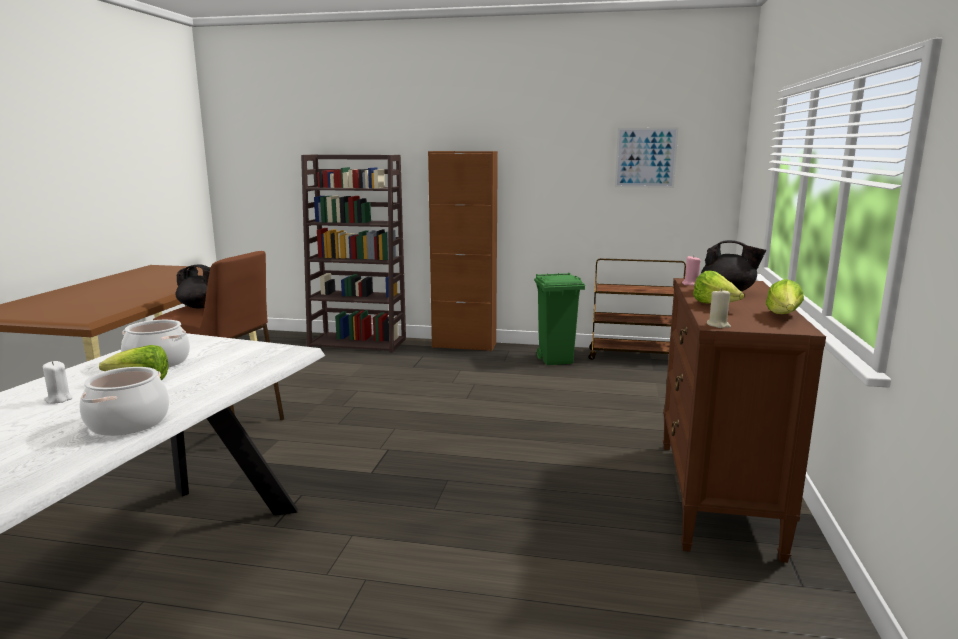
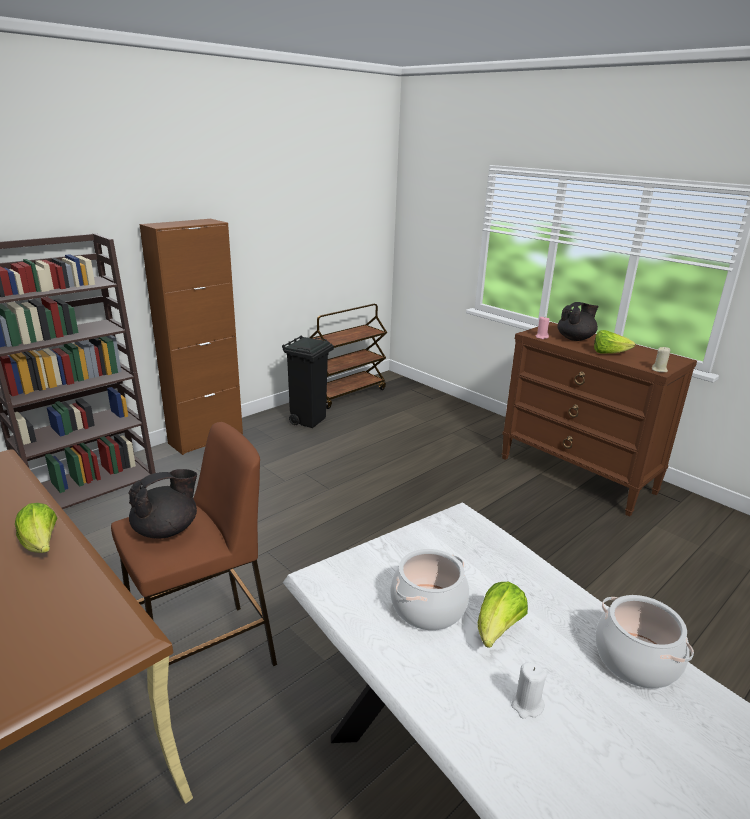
camera: 55 degrees left, 10 degrees up
green trash can [534,273,585,365] -> black trash can [282,336,334,428]
picture [615,127,678,188] -> none
lettuce [766,279,804,314] -> lettuce moved to [15,503,57,553]

